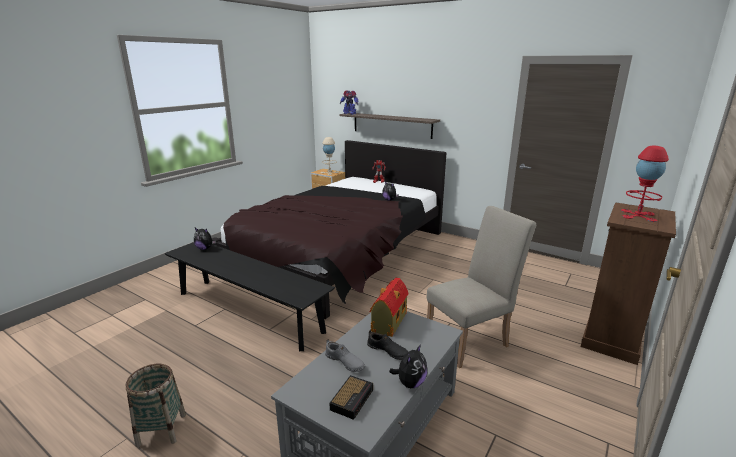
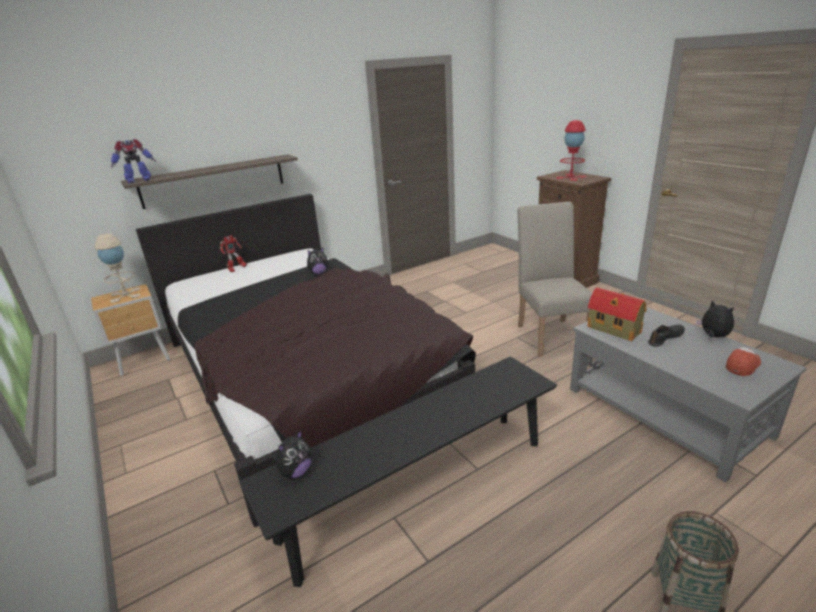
camera: 65 degrees left, 5 degrees up
grey shoe [325,339,365,372] -> none
alarm clock [330,375,373,420] -> cap [726,347,761,376]

